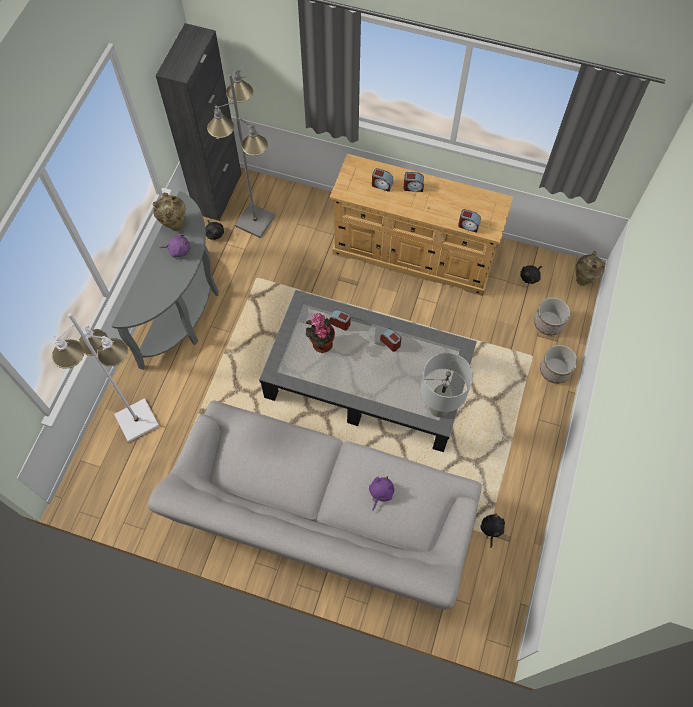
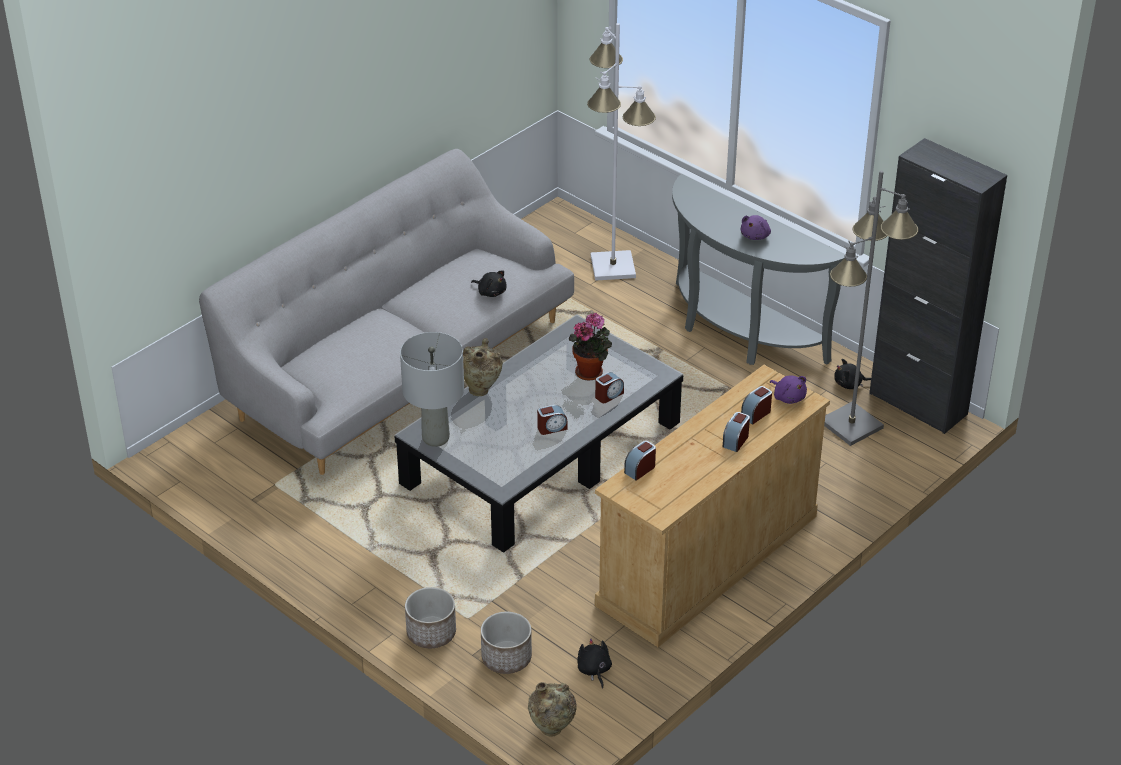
camera: 115 degrees right, 25 degrees down
beige vase [153,192,186,231] -> beige vase moved to [463,338,503,396]
purple plush toy [369,476,394,511] -> purple plush toy moved to [770,375,807,404]
black plush toy [480,513,505,548] -> black plush toy moved to [471,271,507,297]

